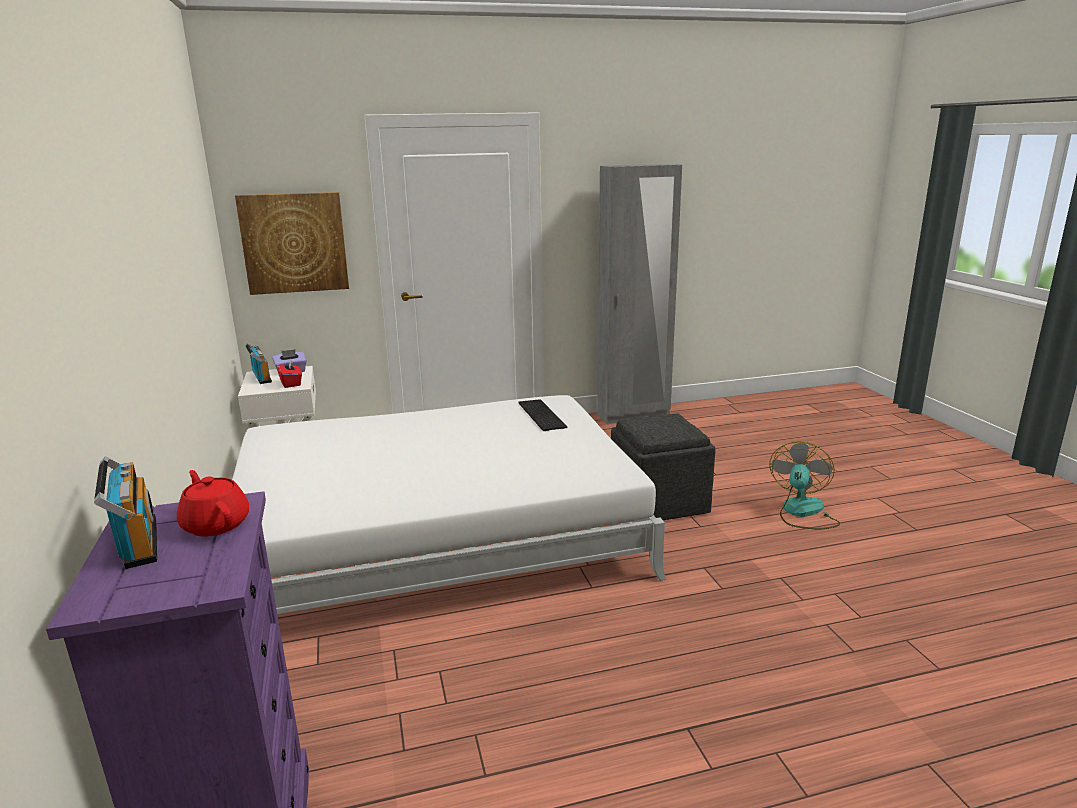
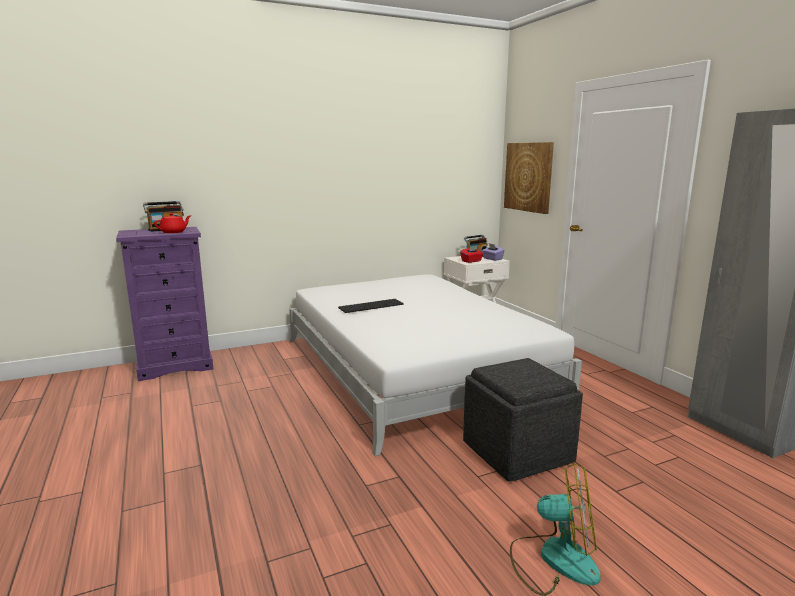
camera: 80 degrees right, 5 degrees down
keyboard [519,399,567,431] -> keyboard moved to [338,299,404,313]

